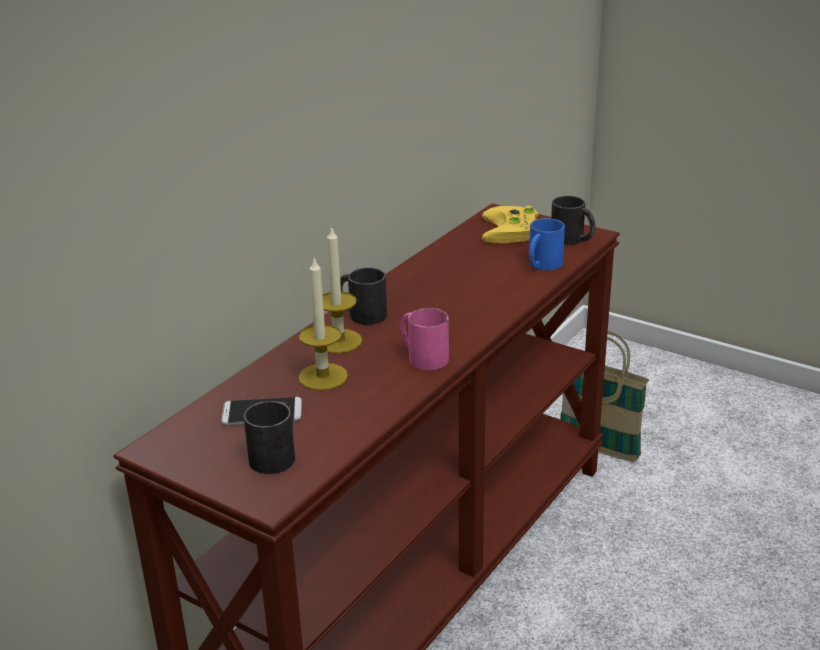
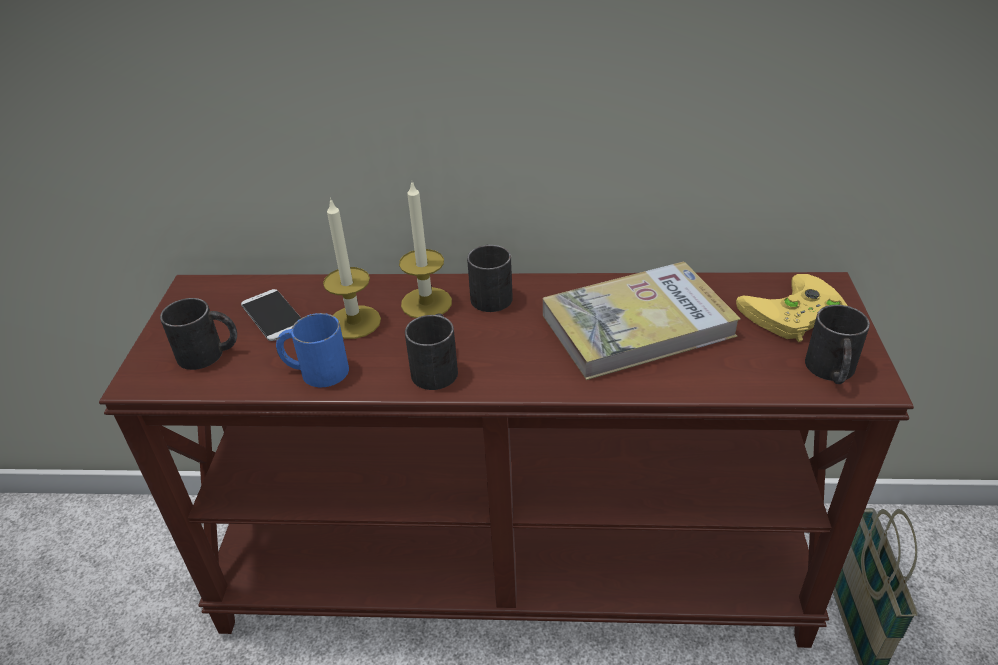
camera: 60 degrees right, 10 degrees up
pink mug [400,308,449,370] -> black mug [405,313,458,390]
blue mug [529,218,565,270] -> blue mug moved to [276,313,349,387]
none -> book [543,262,741,380]

